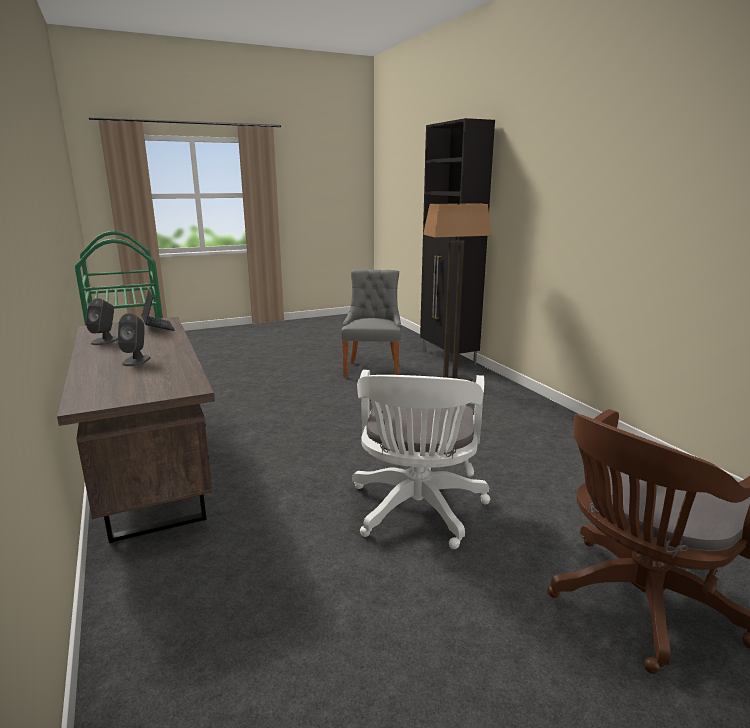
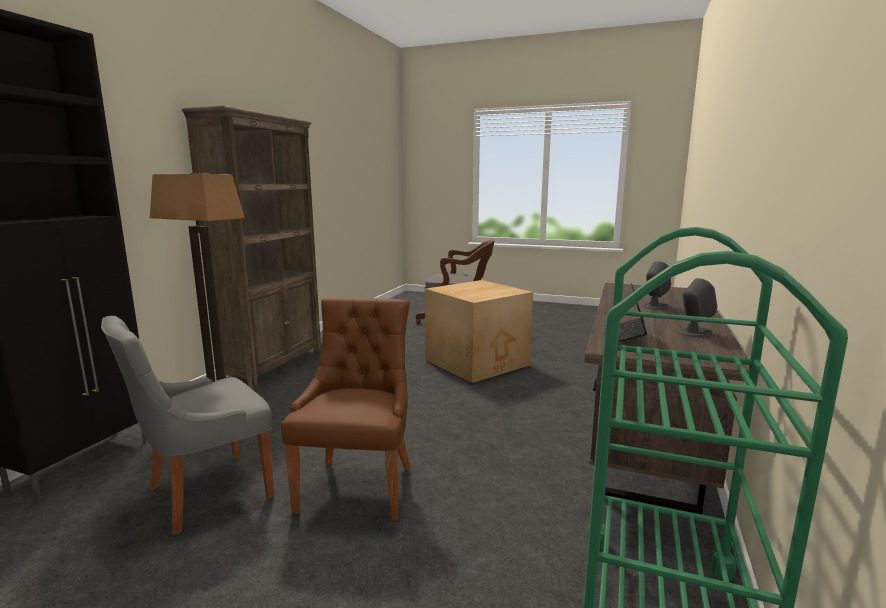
camera: 135 degrees left, 5 degrees down
white office chair [352,370,490,549] -> cardboard box [425,280,533,383]
none -> brown bookcase [182,106,322,389]
none -> brown chair [281,297,411,521]

